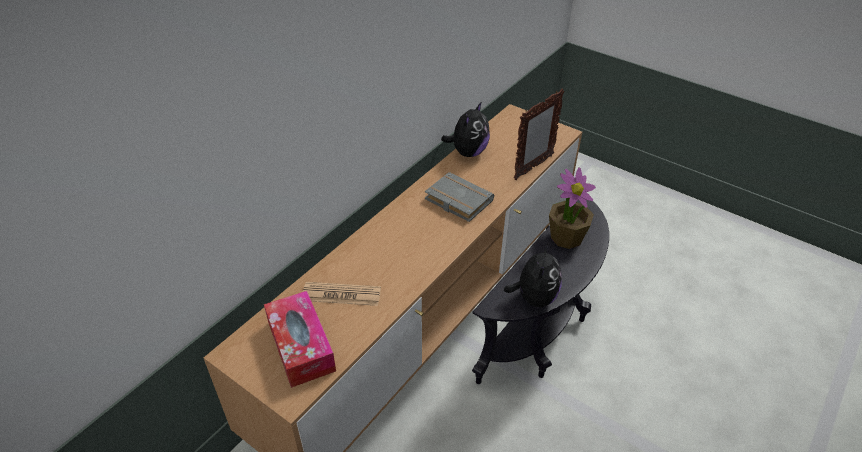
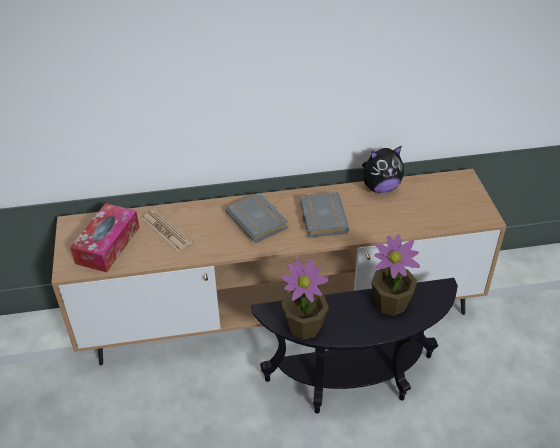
camera: 45 degrees right, 0 degrees up
plush toy [504,243,562,307] -> potted plant [281,258,329,340]
picture frame [514,89,564,180] -> none
none -> grey book [226,193,288,243]

